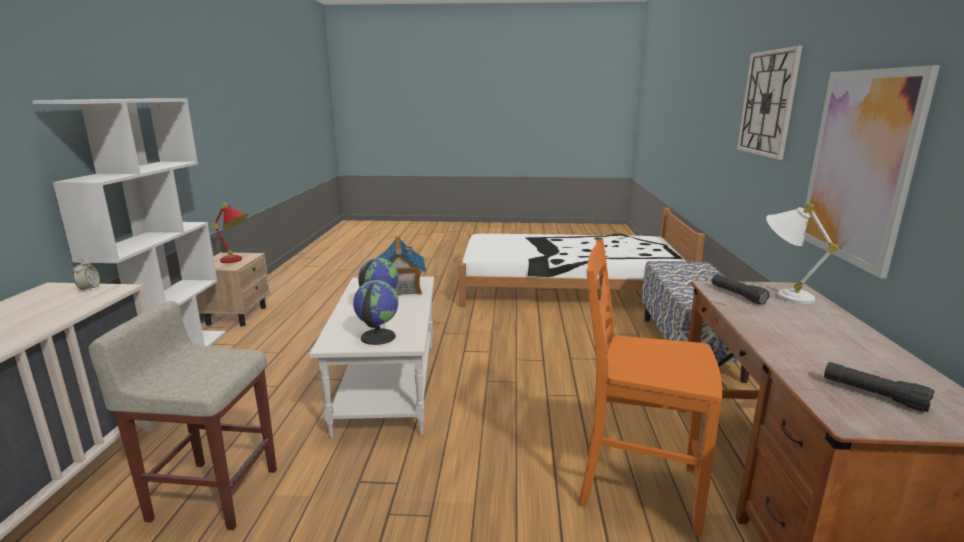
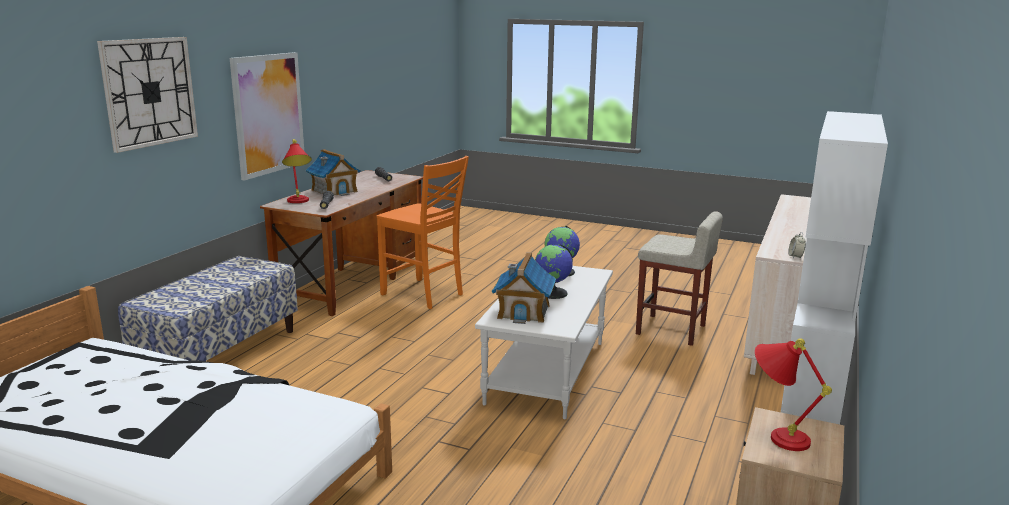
camera: 160 degrees left, 0 degrees up
white table lamp [766,204,838,304] -> red table lamp [282,139,312,203]
none -> toy house [306,149,360,196]

